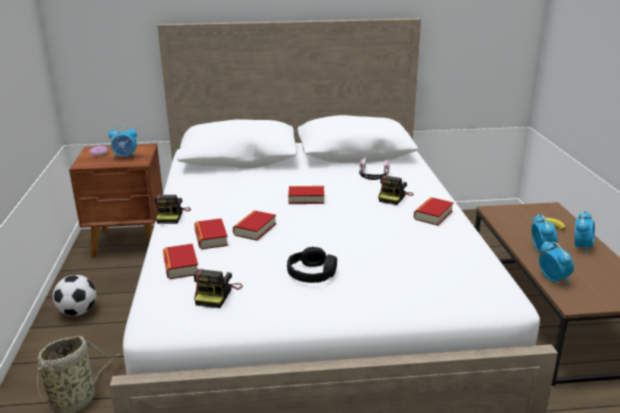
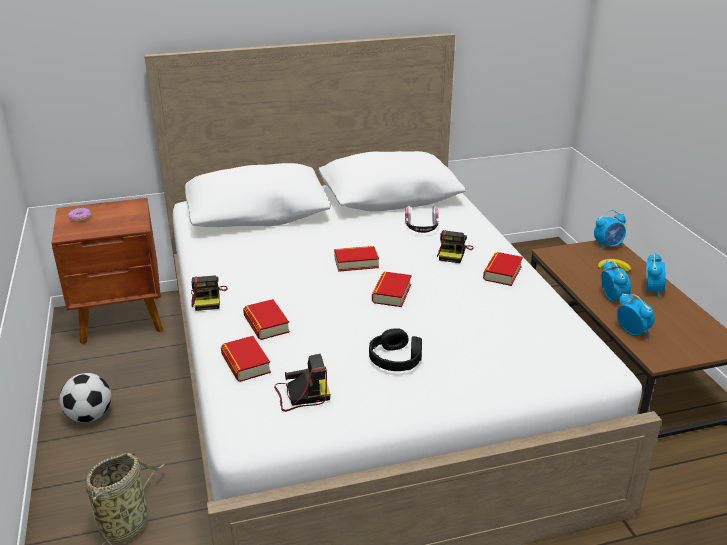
camera: 10 degrees left, 5 degrees up
alarm clock [109,125,137,159] -> alarm clock moved to [594,210,626,250]
camera [194,269,243,308] -> camera turned 105 degrees counterclockwise [274,354,331,412]
book [233,210,276,241] -> book moved to [372,272,412,307]

